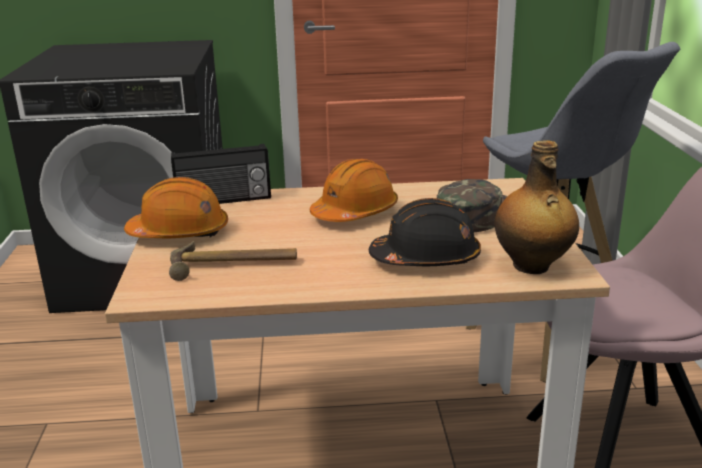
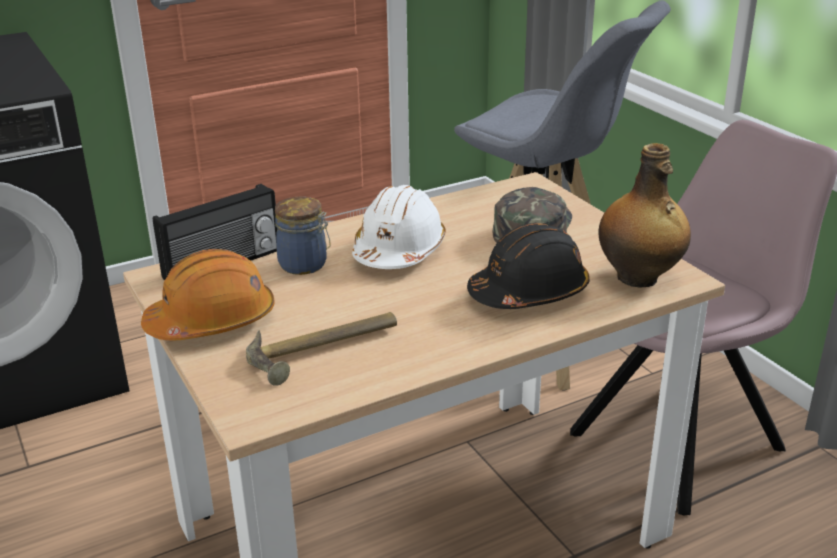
camera: 25 degrees left, 5 degrees up
orange hard hat [310,159,398,222] -> white hard hat [352,185,446,269]
none -> jar [275,197,331,275]

